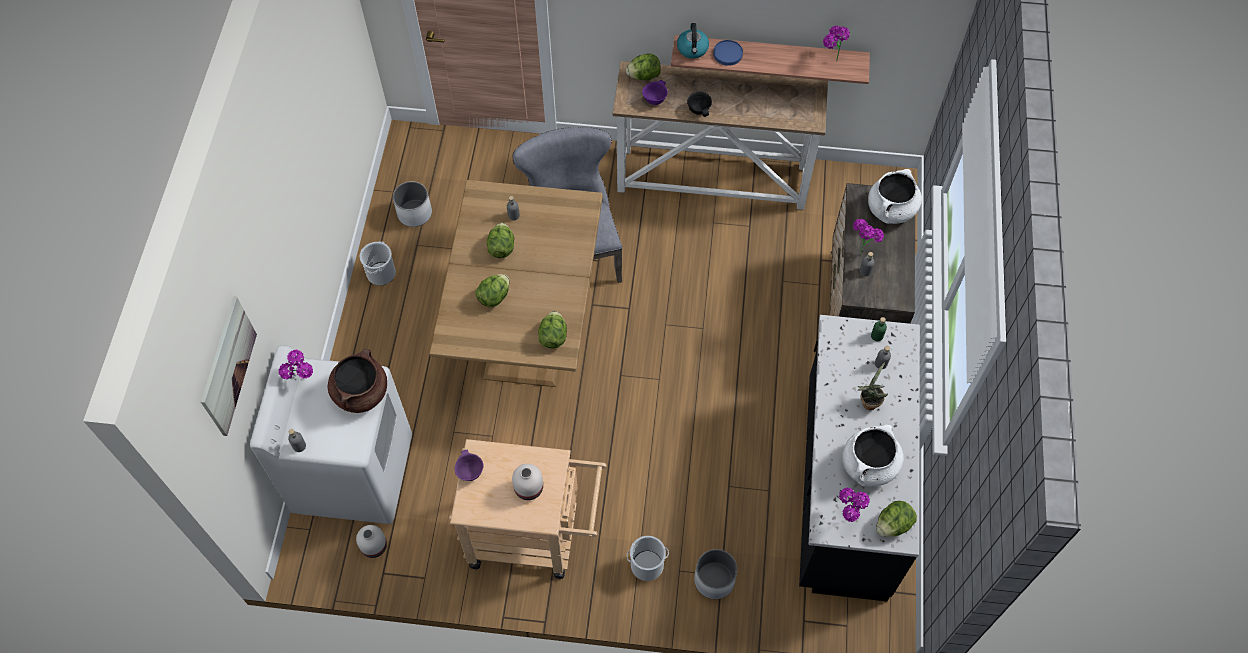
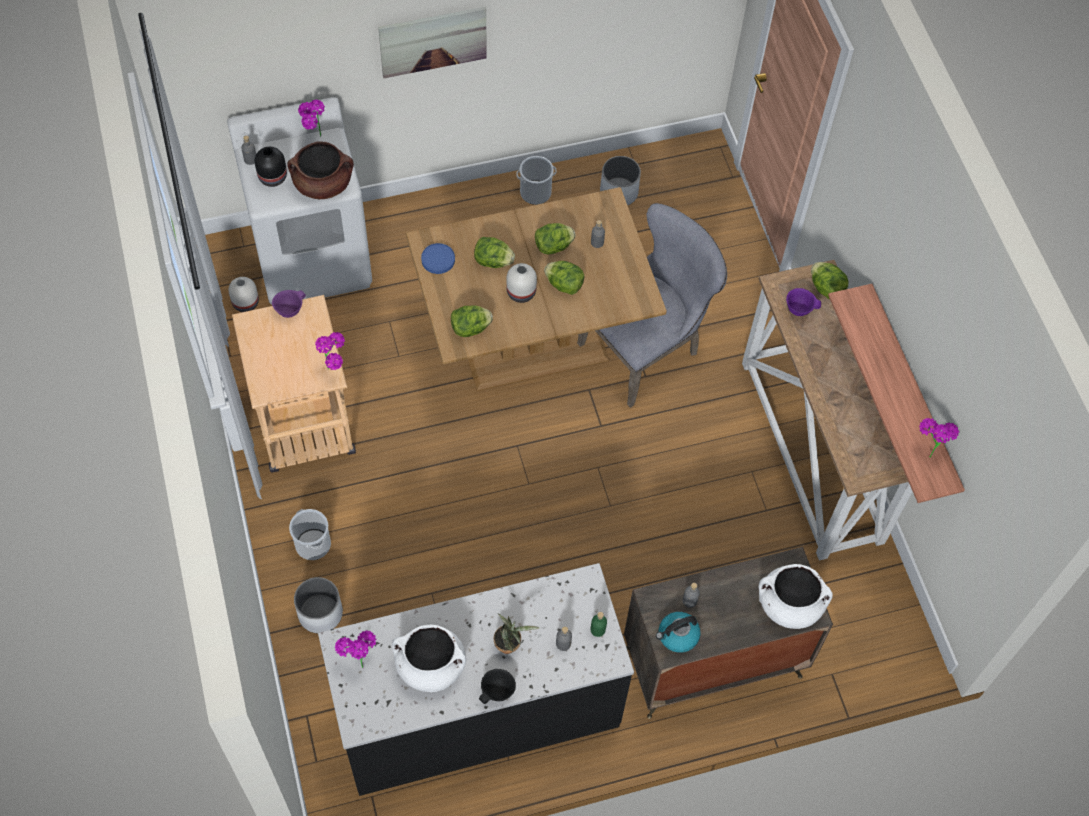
camera: 65 degrees right, 0 degrees up
picture [201,296,257,436] -> picture moved to [378,7,487,78]
white vase [512,464,543,500] -> white vase moved to [506,263,537,303]
kettle [677,23,709,59] -> kettle moved to [656,612,701,653]
black bowl [687,91,712,117] -> black bowl moved to [479,669,516,704]
blue plate [713,40,743,66] -> blue plate moved to [421,243,455,274]
potted plant [853,219,884,255] -> potted plant moved to [315,332,345,370]
lettuce [876,501,917,537] -> lettuce moved to [544,261,585,295]
none -> black vase [255,147,287,187]

